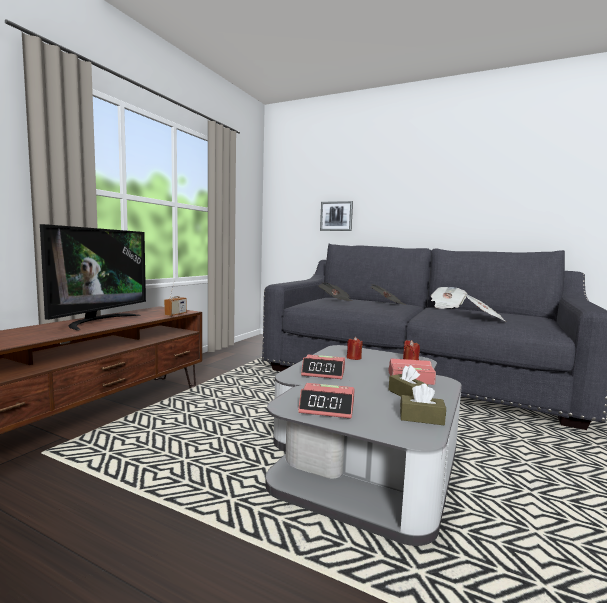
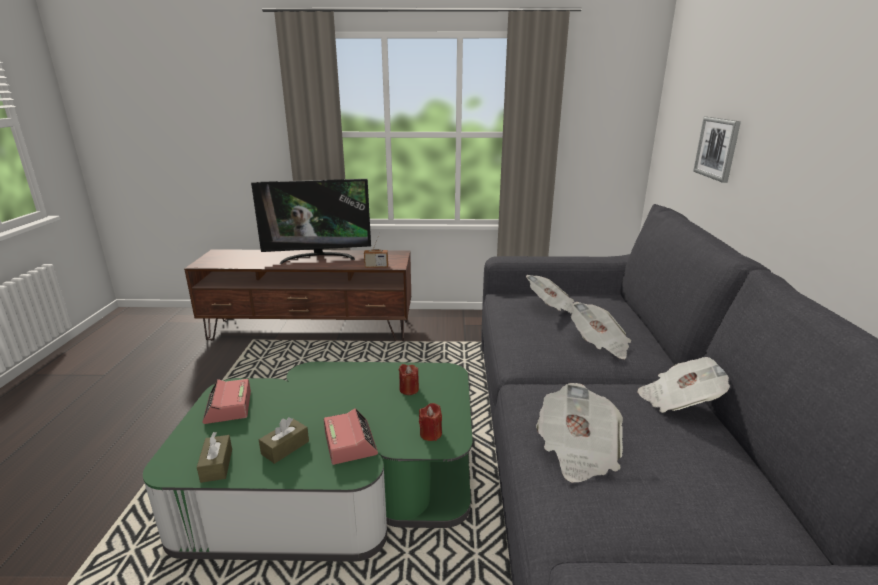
camera: 65 degrees right, 15 degrees up
grey coffee table [266,345,462,546] -> green coffee table [143,362,472,562]
alarm clock [301,355,345,379] -> none

